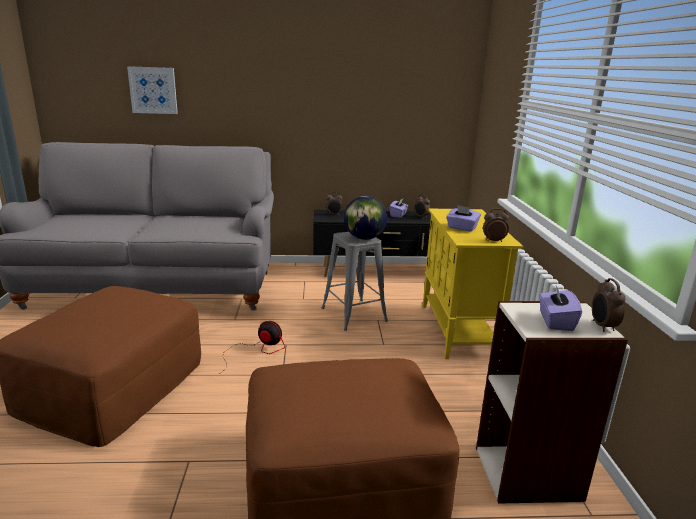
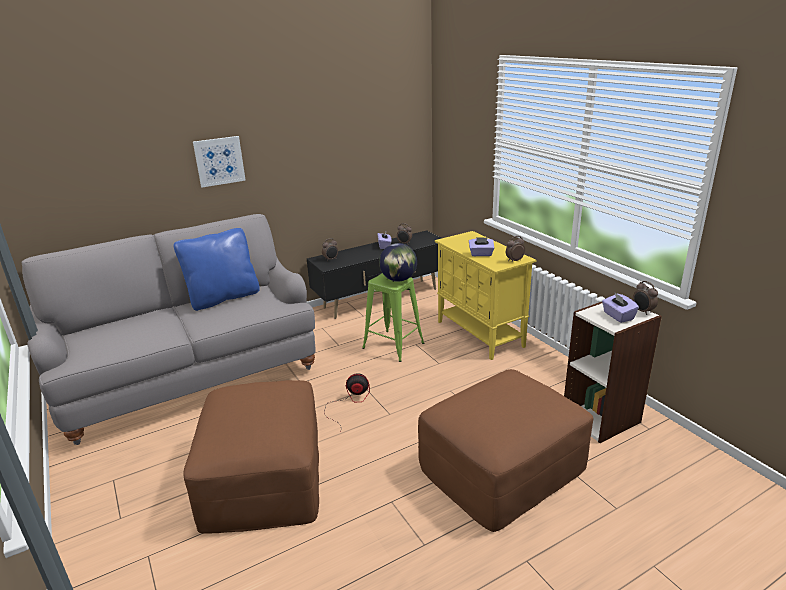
camera: 25 degrees left, 5 degrees up
picture [127,66,178,114] -> picture moved to [193,136,246,188]
grey stool [322,232,388,331] -> green stool [362,273,424,362]
none -> blue pillow [174,228,260,311]

